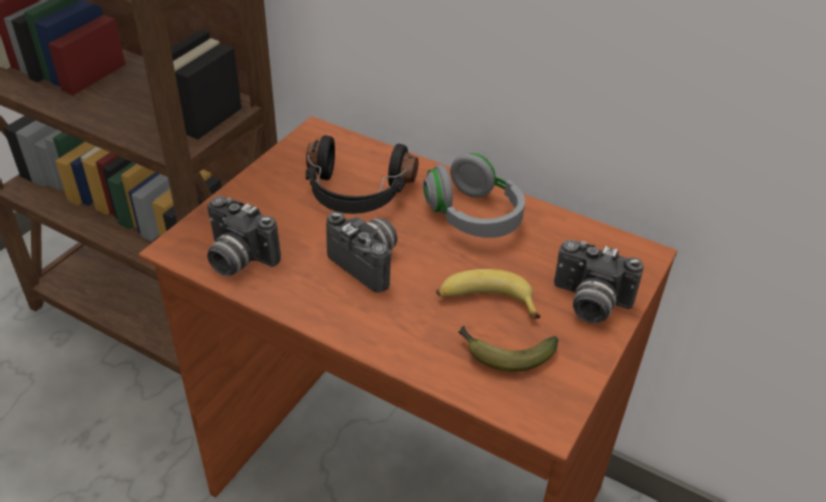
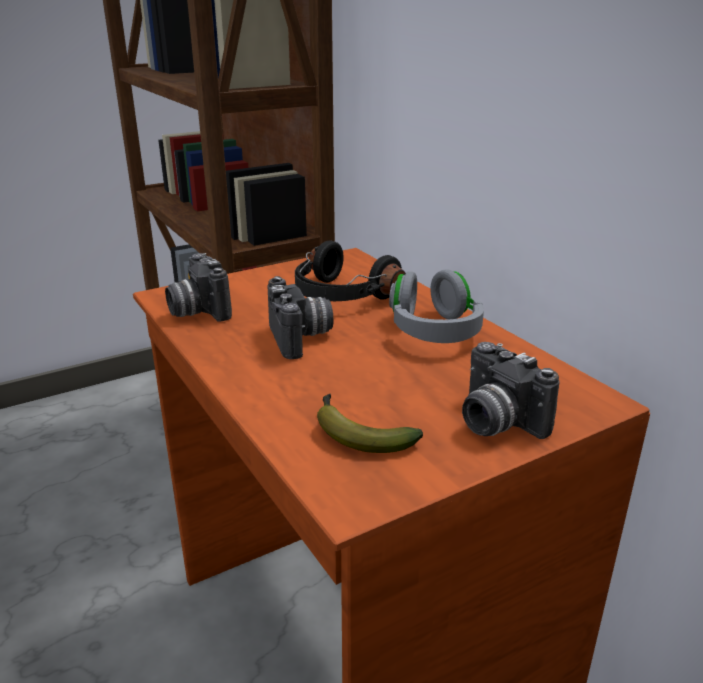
camera: 30 degrees right, 15 degrees down
banana [436,269,540,319] -> none

